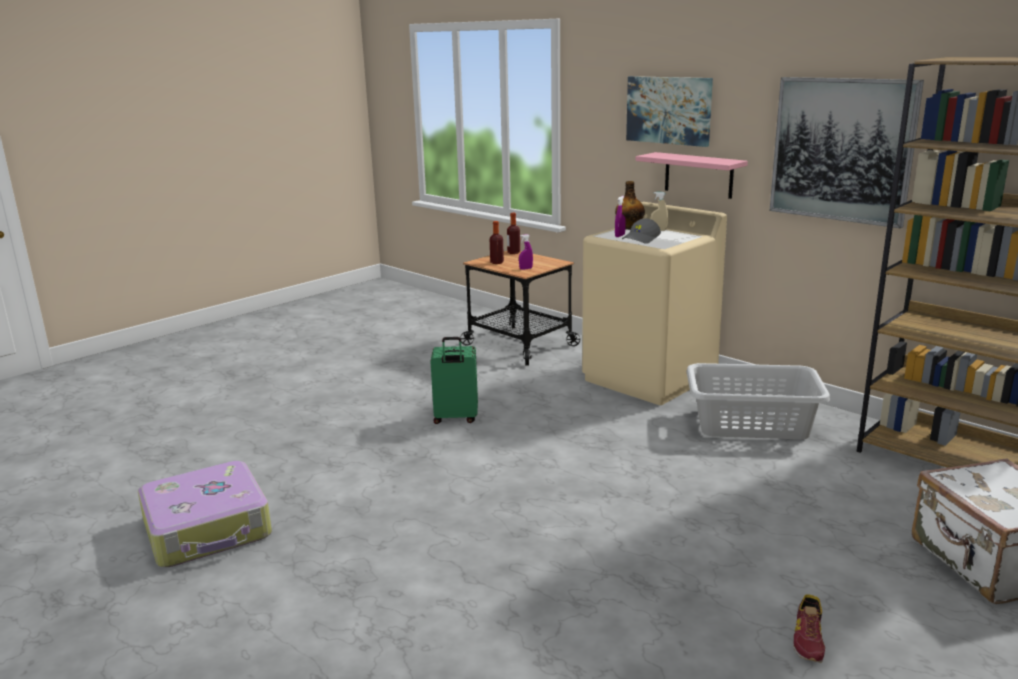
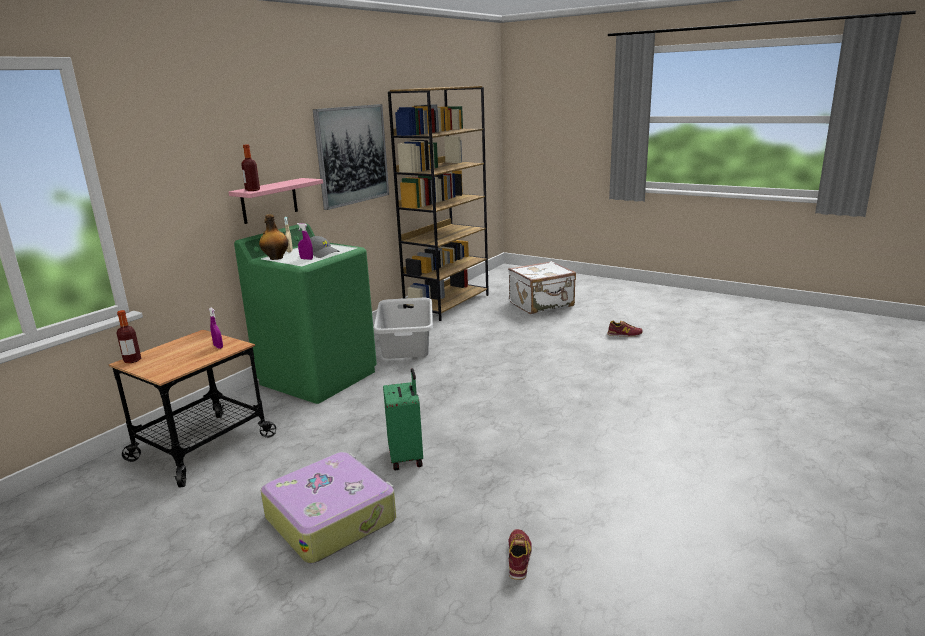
camera: 100 degrees left, 0 degrees up
suitcase [138,461,272,567] -> suitcase moved to [261,452,396,564]
bottle [490,221,504,264] -> bottle moved to [241,144,260,191]
beige washing machine [582,202,727,405] -> green washing machine [234,223,377,404]
picture [626,76,713,147] -> none
none -> shoe [508,529,532,580]

